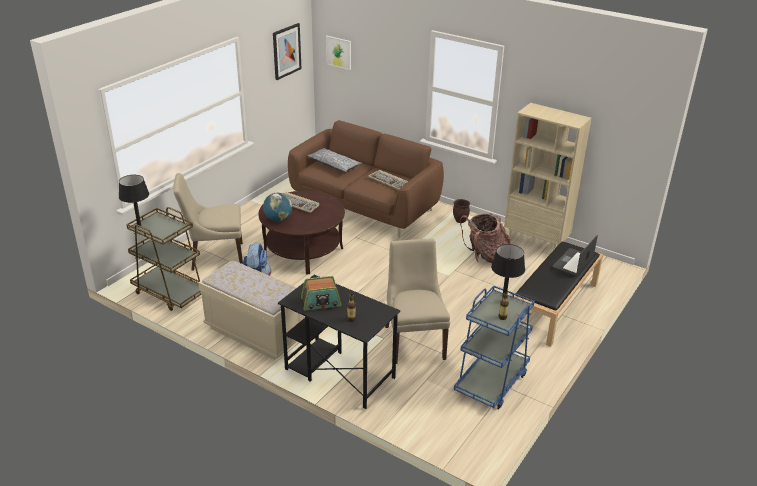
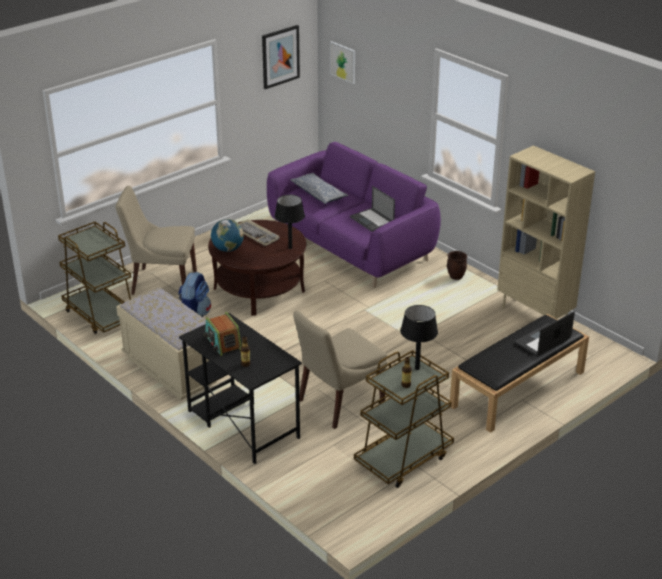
camera: 15 degrees right, 0 degrees up
black table lamp [119,175,149,226] -> black table lamp moved to [275,195,305,249]
brown sofa [288,120,444,238] -> purple sofa [267,142,441,287]
radio [301,276,342,311] -> radio turned 60 degrees clockwise [203,312,242,356]
keyboard [368,170,408,190] -> laptop [350,186,395,232]
beige chair [385,238,450,364] -> beige chair turned 135 degrees counterclockwise [293,310,387,429]
blue cart [454,286,535,409] -> brown cart [354,350,454,488]
backpack [460,213,511,263] -> none

